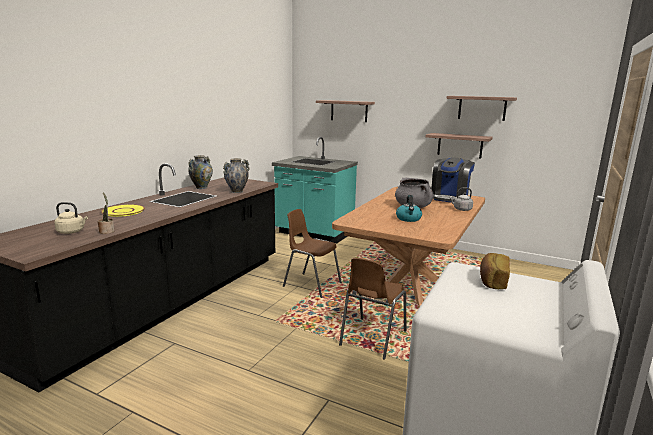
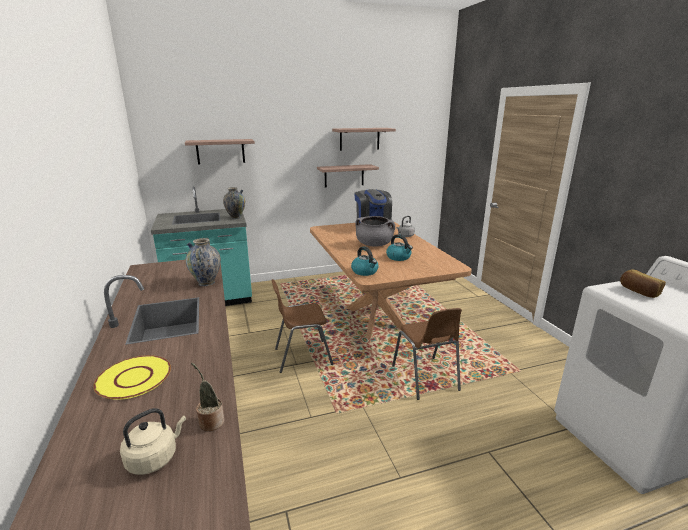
camera: 45 degrees left, 5 degrees up
vase [188,155,213,189] -> vase moved to [223,187,246,219]
none -> kettle [351,247,378,276]

